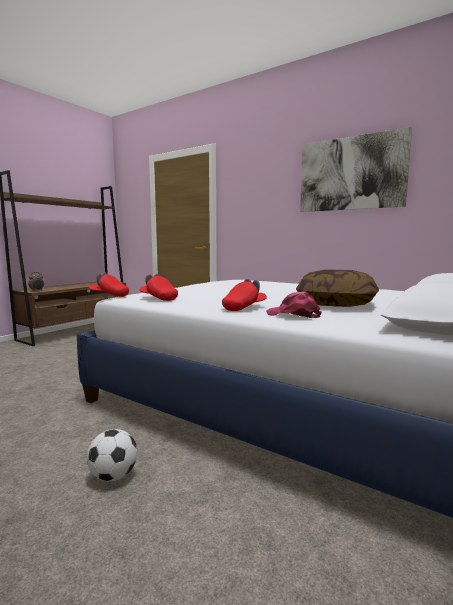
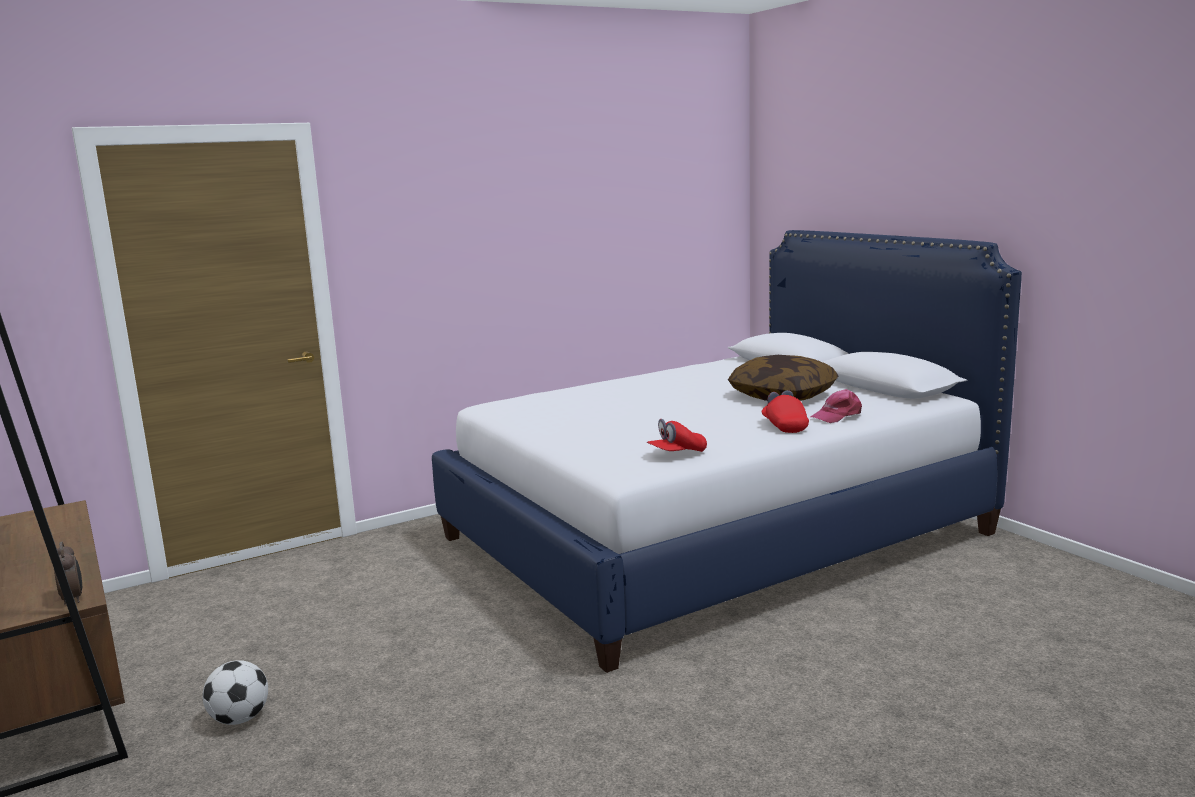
camera: 65 degrees left, 5 degrees up
football [87,429,137,481] -> football moved to [202,660,268,725]
red cap [89,272,129,297] -> none
picture [300,127,412,212] -> none

